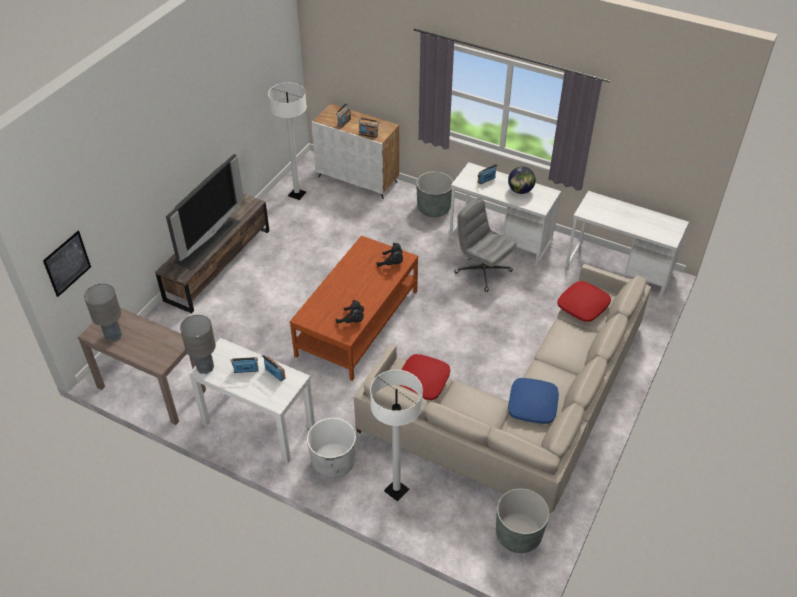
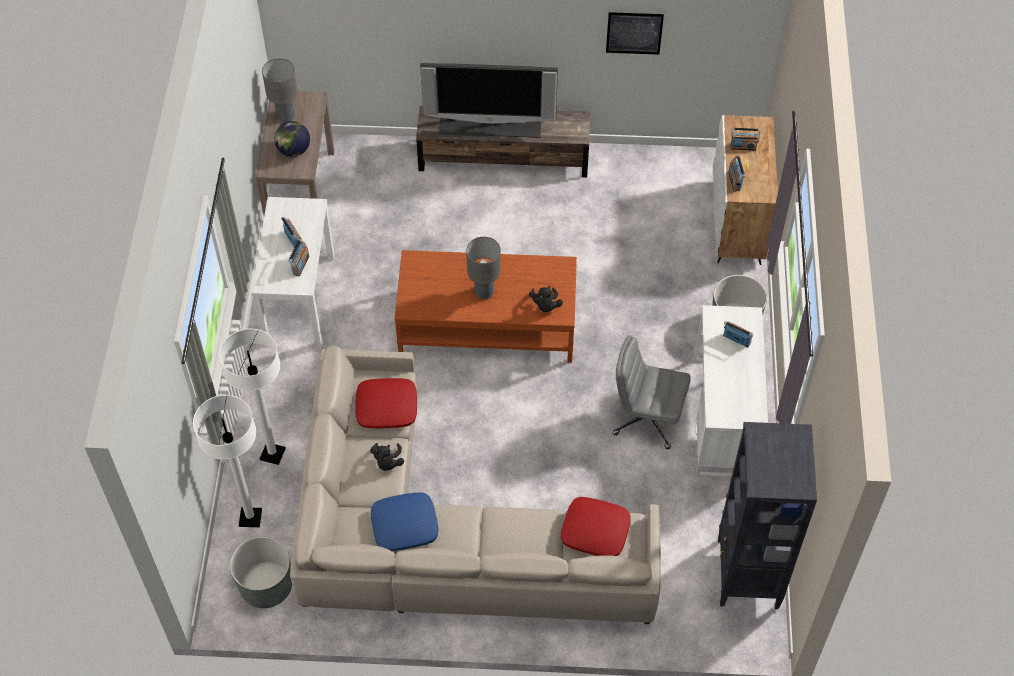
camera: 65 degrees right, 10 degrees up
picture [43,231,91,297] -> picture moved to [606,12,664,55]
grey table lamp [180,315,216,374] -> grey table lamp moved to [466,237,501,300]
white floor lamp [268,83,307,200] -> white floor lamp moved to [193,395,262,527]
white planter [307,418,356,478] -> none
black plush toy [335,300,364,323] -> black plush toy moved to [370,443,404,471]
grey office chair [454,197,517,292] -> grey office chair turned 90 degrees counterclockwise [613,335,691,449]
globe [508,166,536,194] -> globe moved to [274,121,310,157]
white desk [566,191,689,298] -> black bookcase [718,422,817,609]

